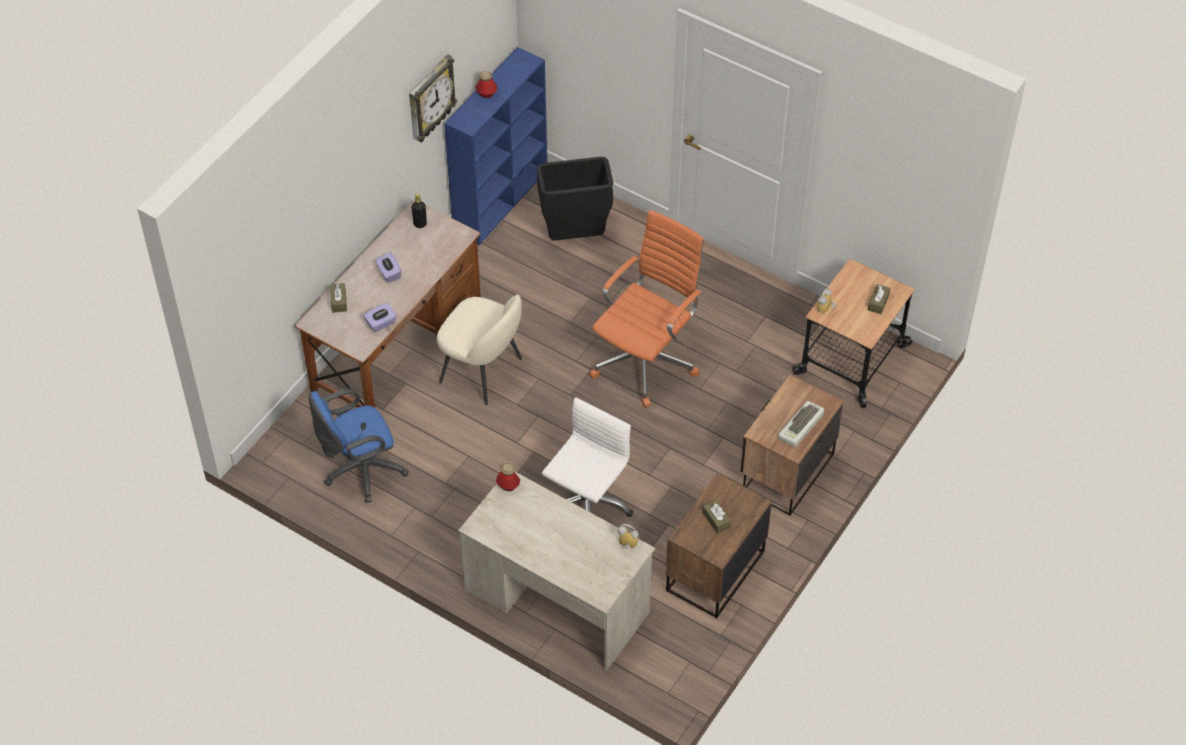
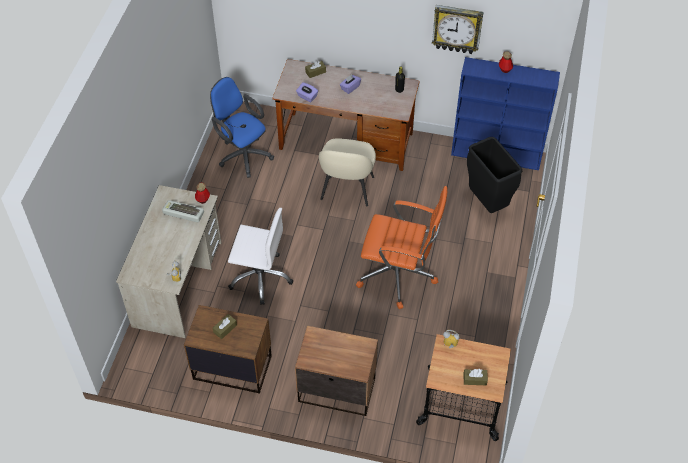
camera: 70 degrees right, 0 degrees up
keyboard [778,401,824,447] -> keyboard moved to [162,200,204,222]

